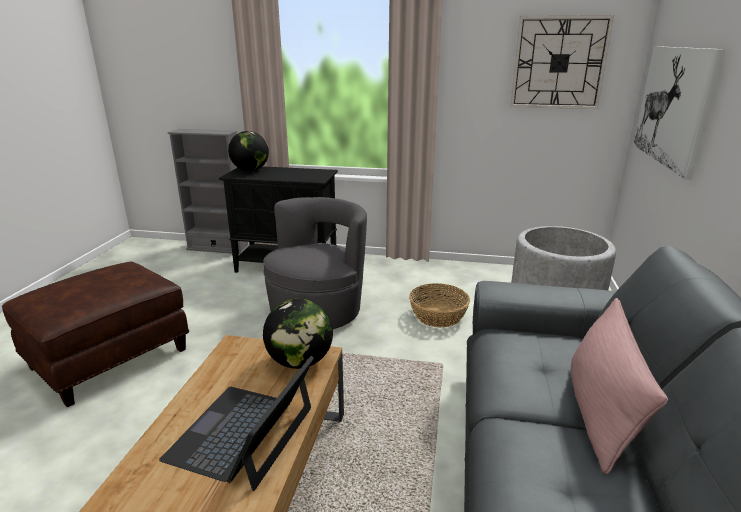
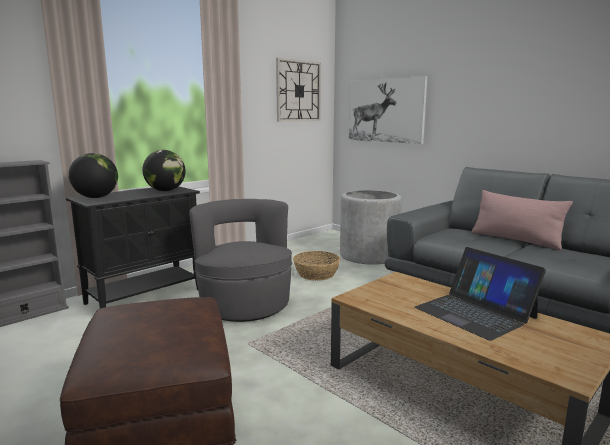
camera: 55 degrees left, 10 degrees down
globe [263,298,333,369] -> globe moved to [142,150,186,191]

